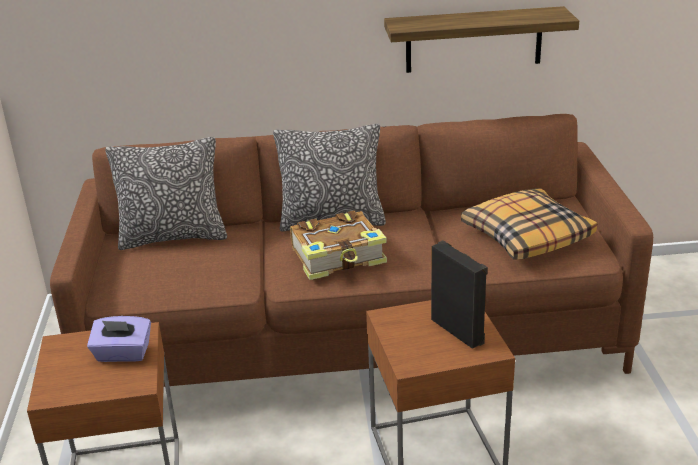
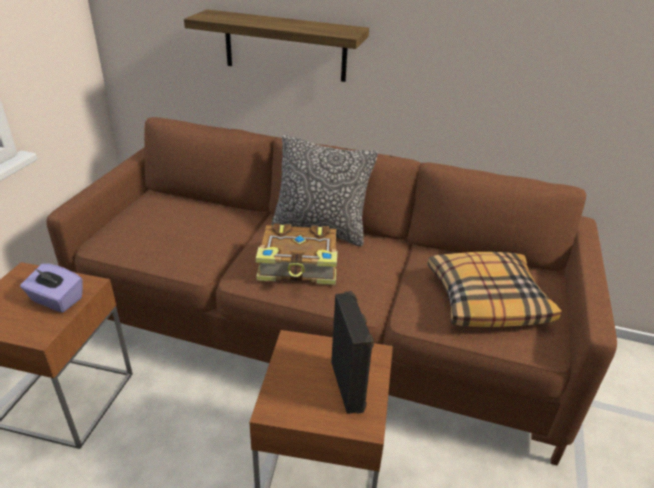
camera: 20 degrees right, 5 degrees up
pillow [105,137,227,250] -> none
shelf [384,6,579,73] -> shelf moved to [184,9,369,82]

